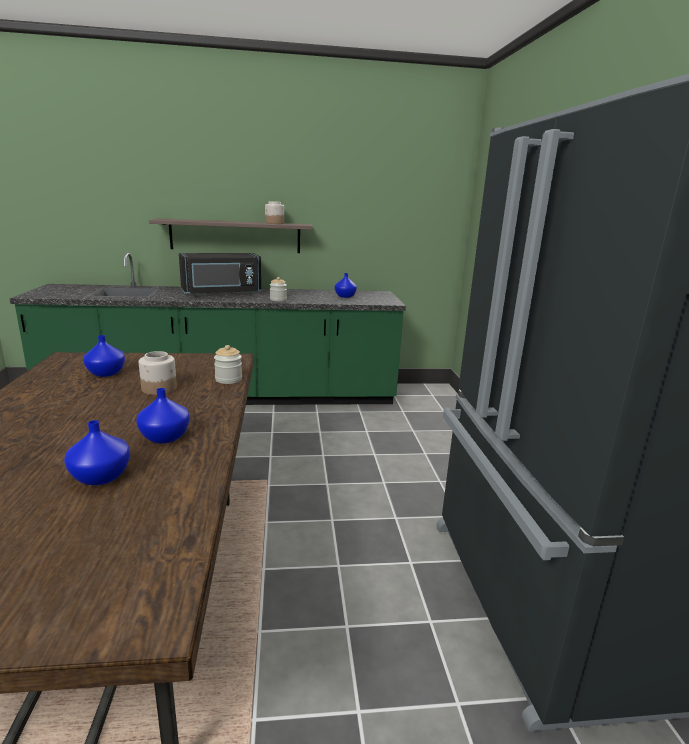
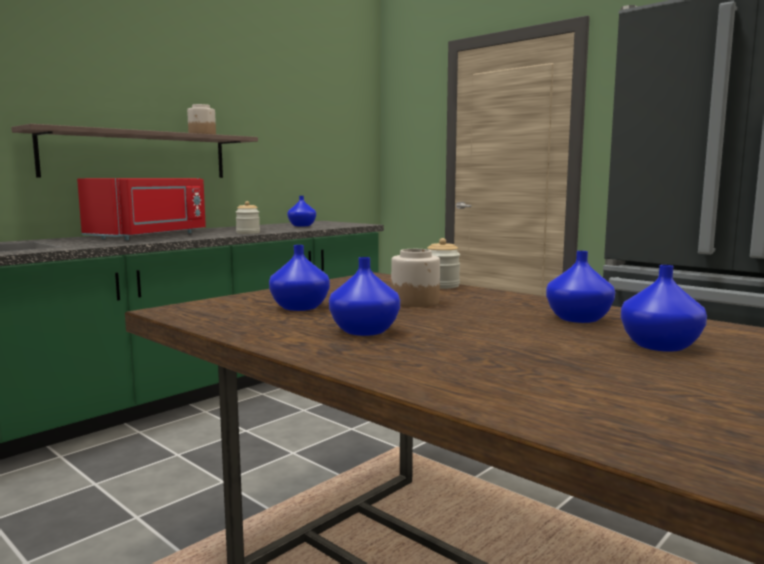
camera: 40 degrees left, 10 degrees down
black microwave [179,253,261,296] -> red microwave [77,178,206,240]
none -> blue vase [329,257,400,336]

